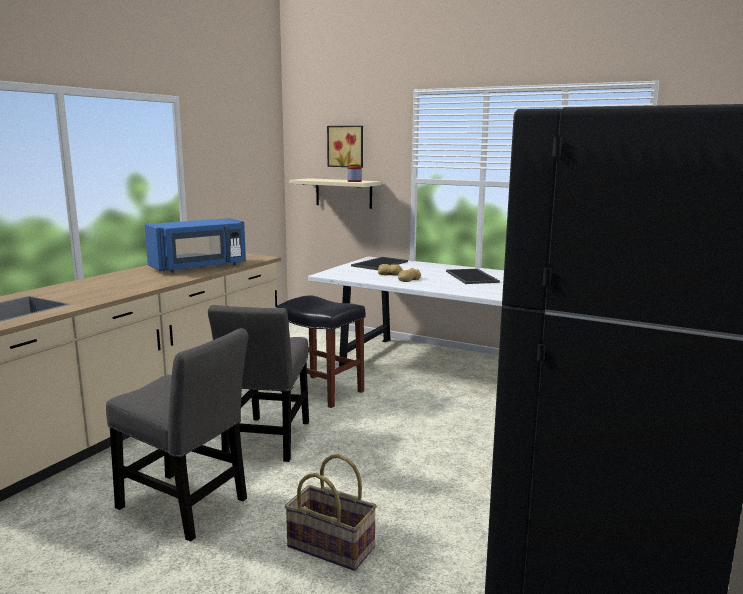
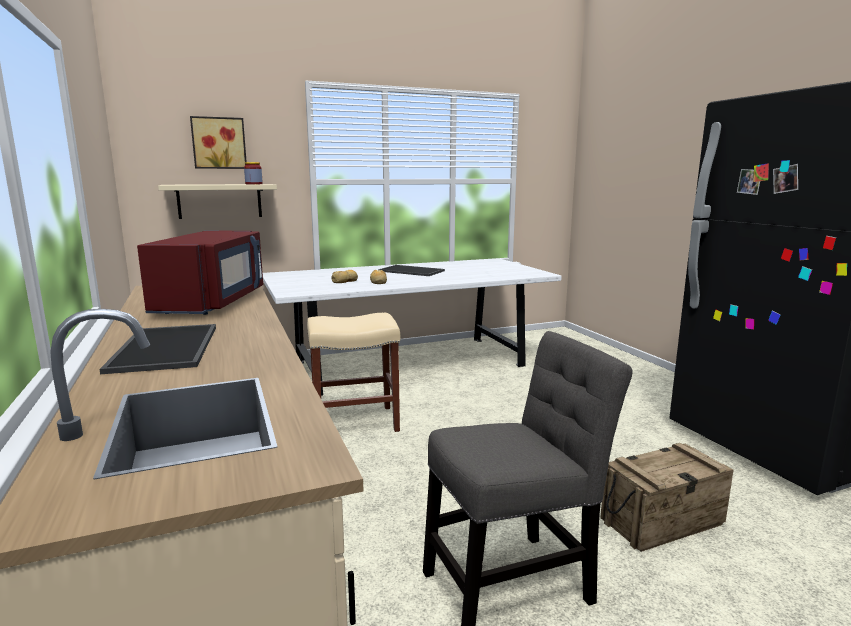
camera: 50 degrees left, 0 degrees up
blue microwave [145,218,246,273] -> red microwave [137,230,263,315]
grey chair [208,305,309,462] -> none
black stool [277,296,365,408] -> beige stool [307,313,400,432]
basket [285,454,377,571] -> crate [600,443,733,552]
tray [351,257,408,270] -> tray moved to [99,324,216,374]

